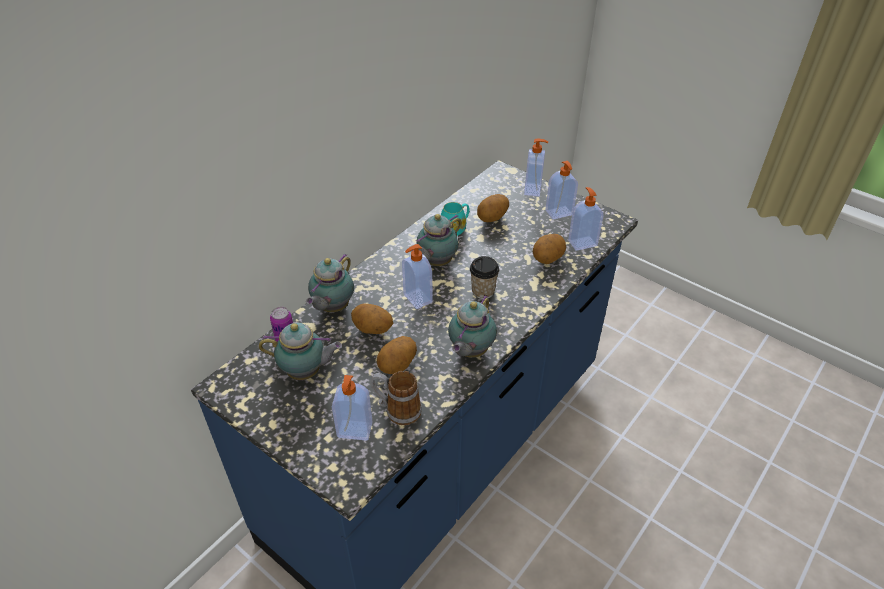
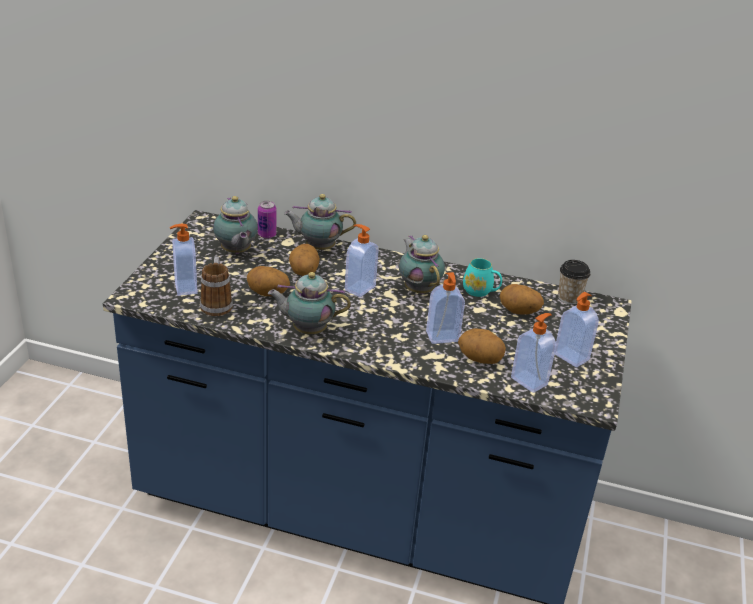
camera: 65 degrees right, 10 degrees down
teapot [410,214,462,266] -> teapot turned 45 degrees clockwise [399,235,445,294]
cup [470,256,499,299] -> cup moved to [558,260,590,305]
soap dispenser [524,139,548,196] -> soap dispenser moved to [426,272,465,344]

